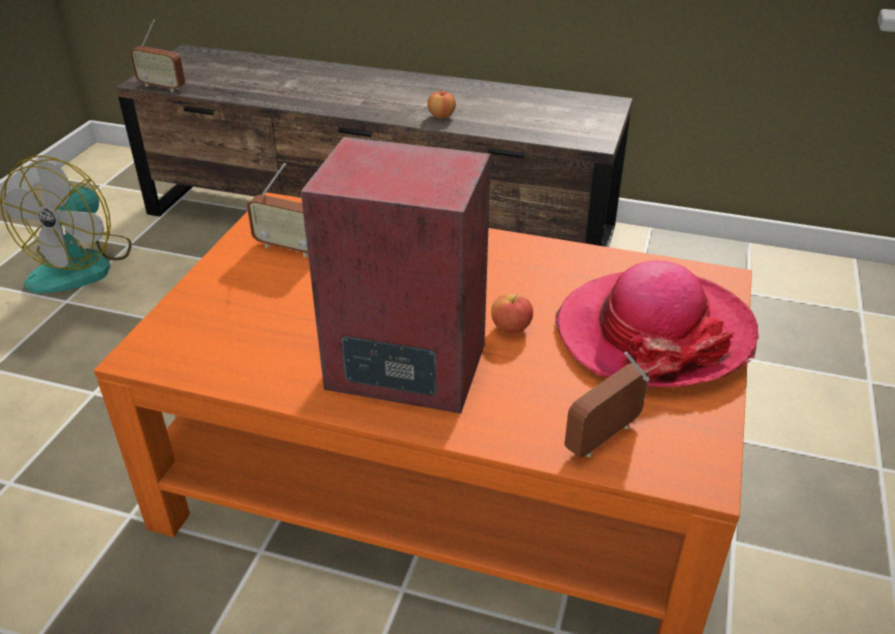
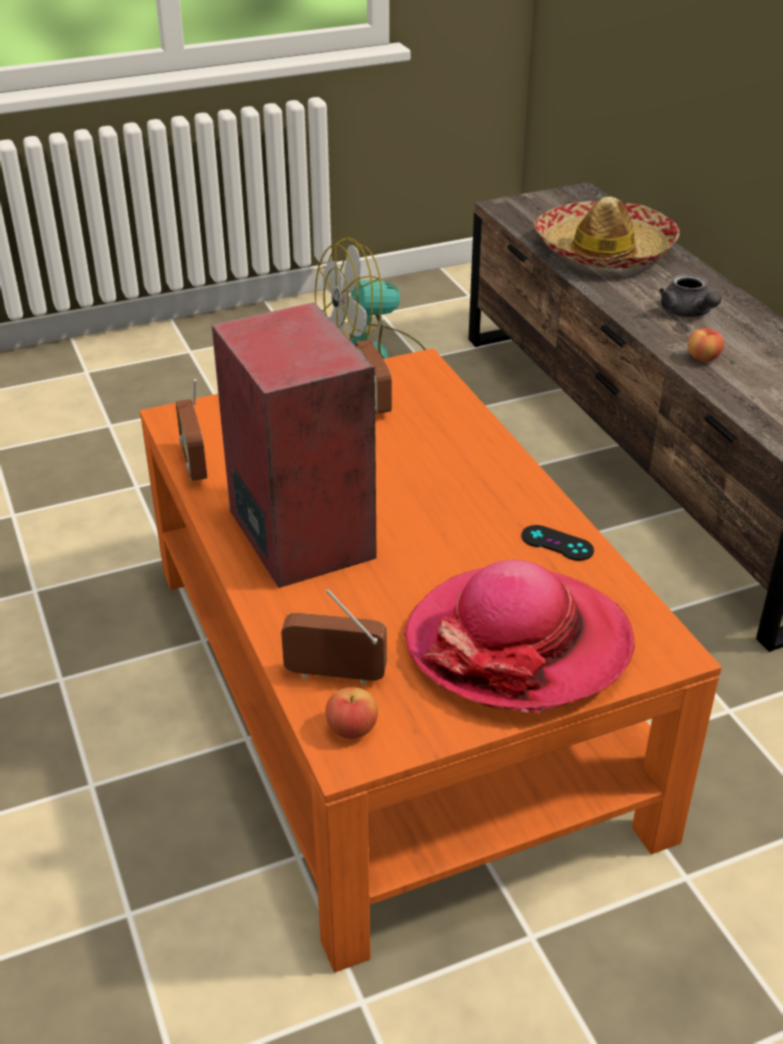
camera: 50 degrees right, 0 degrees up
radio [130,20,185,92] -> radio moved to [175,379,207,481]
apple [491,293,533,334] -> apple moved to [325,687,378,739]
none -> black game controller [521,525,594,561]
none -> hat [534,197,680,269]
none -> grey teapot [659,274,721,317]

